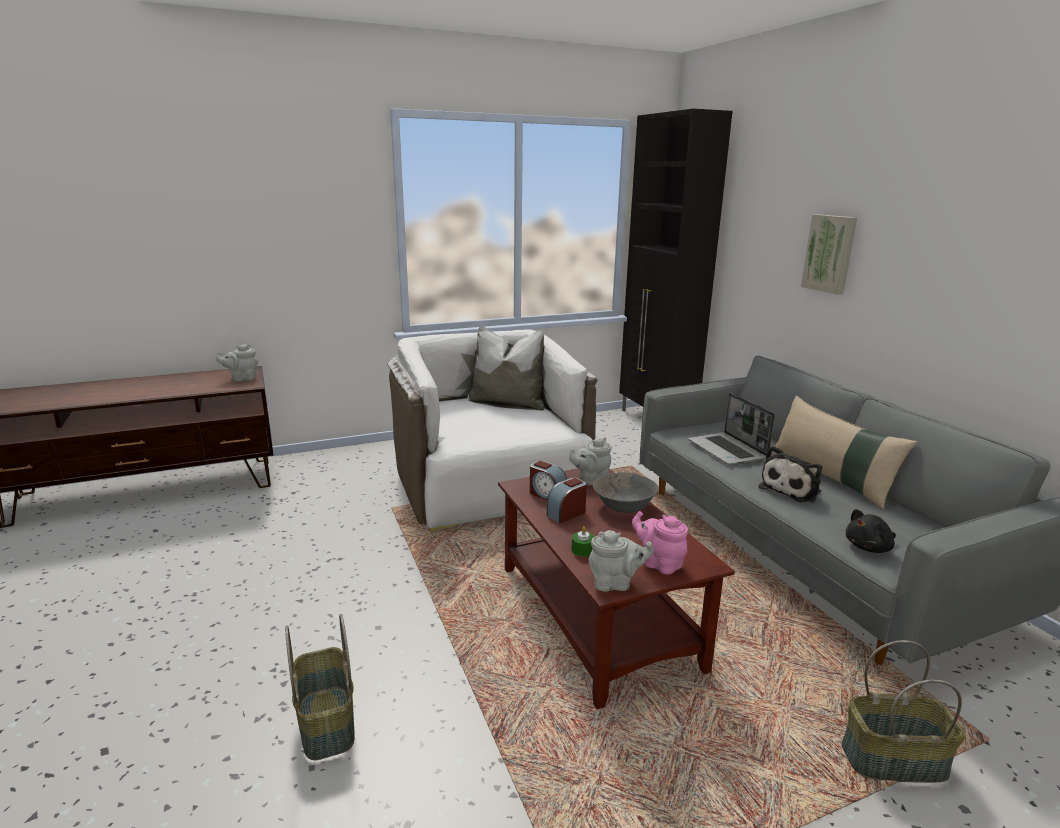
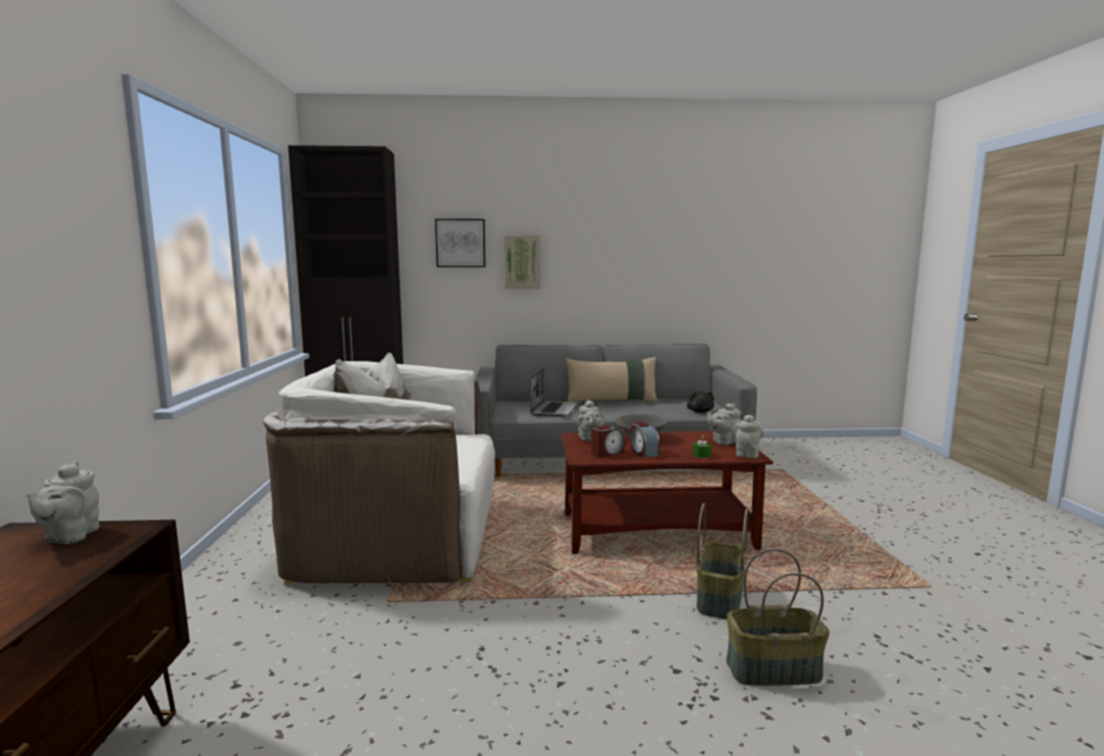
camera: 70 degrees left, 10 degrees down
pink teapot [632,511,688,574] -> grey teapot [707,403,741,445]
laptop [688,393,775,465] -> laptop turned 75 degrees counterclockwise [530,368,578,417]
plush toy [759,446,822,502] -> none
basket [842,640,966,783] -> basket moved to [696,503,748,619]
none -> picture [435,219,486,267]

